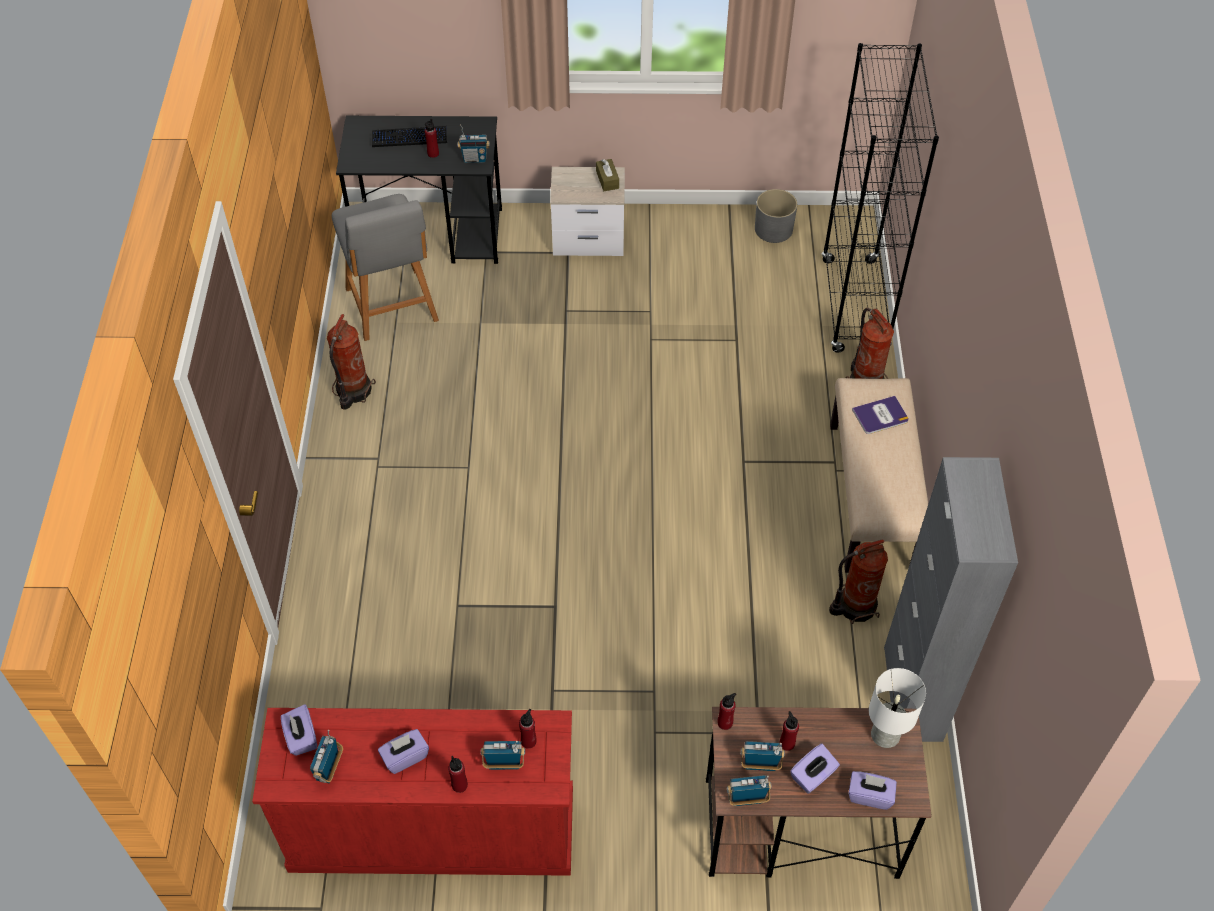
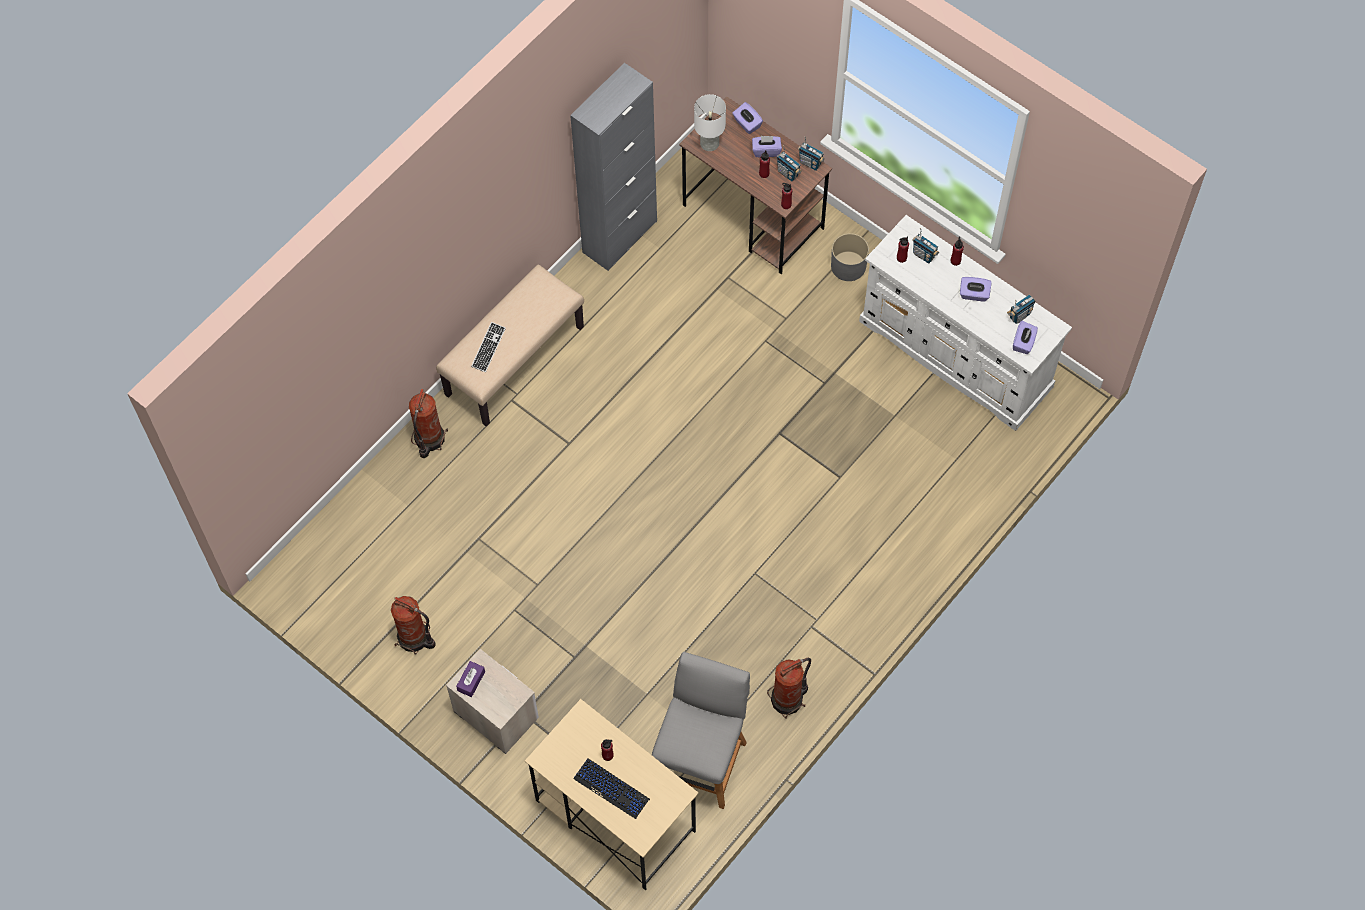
camera: 140 degrees left, 10 degrees up
red dresser [252,708,573,876] -> white dresser [859,215,1072,431]
black desk [336,116,502,264] -> beige desk [525,699,699,890]
radio [457,124,490,163] -> none
brown tissue box [596,159,619,191] -> purple tissue box [456,661,485,697]
grey planter [755,189,797,243] -> grey planter moved to [831,233,869,281]
black bookcase [822,43,939,353] -> none
fire extinguisher [829,539,888,624] -> fire extinguisher moved to [391,596,436,655]
book [852,396,909,434] -> keyboard [471,322,506,372]

